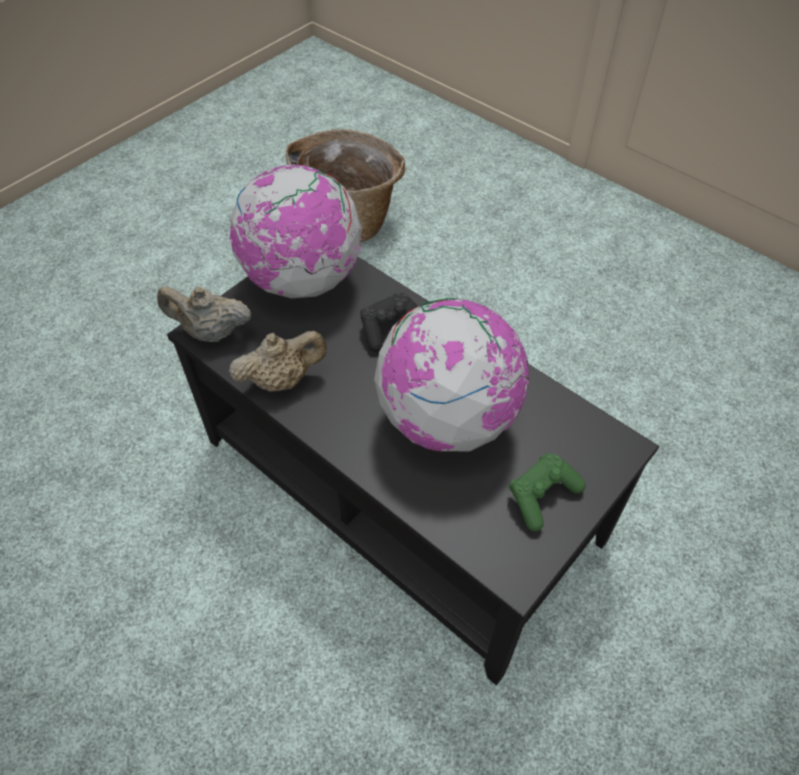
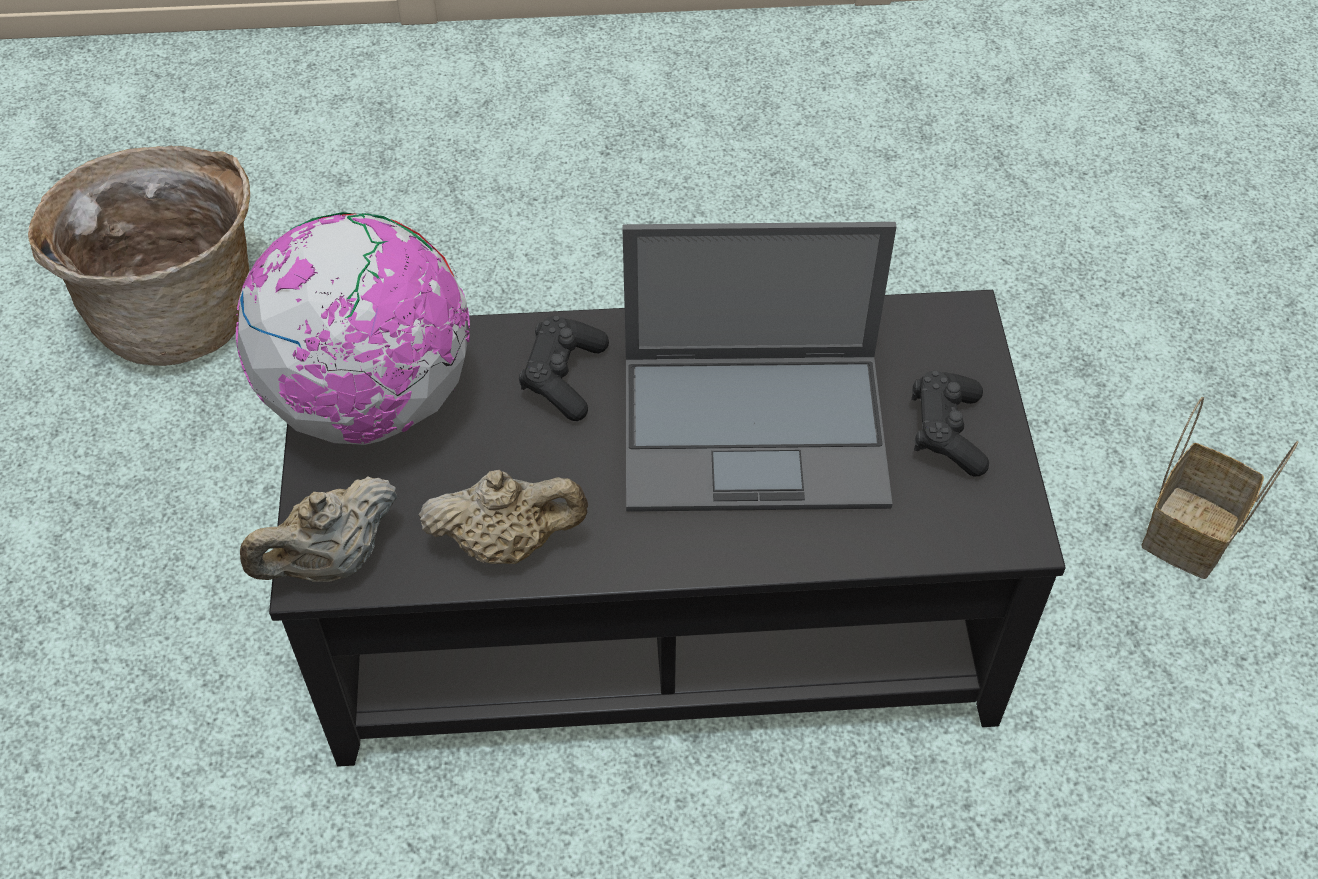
camera: 45 degrees left, 0 degrees up
beige teapot [229,331,327,391] -> beige teapot turned 60 degrees clockwise [418,470,588,564]
globe [374,298,529,452] -> laptop [622,222,897,512]
green game controller [509,454,586,532] -> black game controller [911,371,989,476]
none -> basket [1141,397,1298,579]

